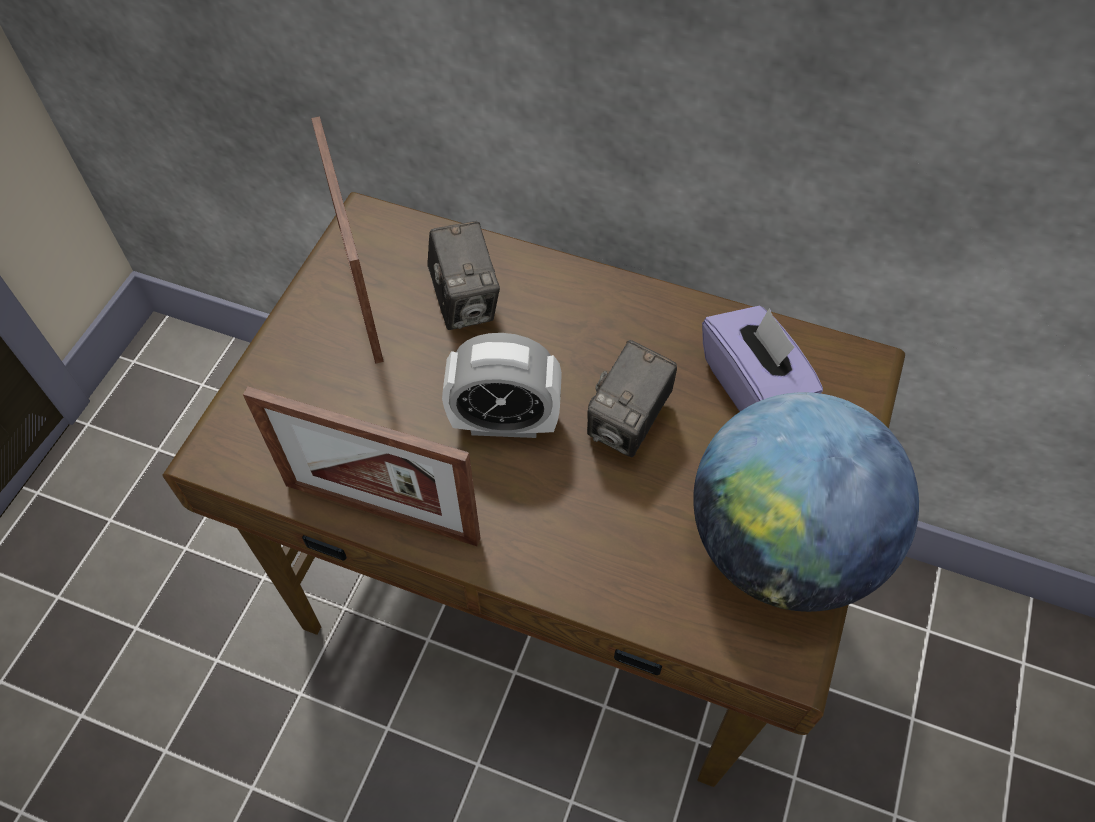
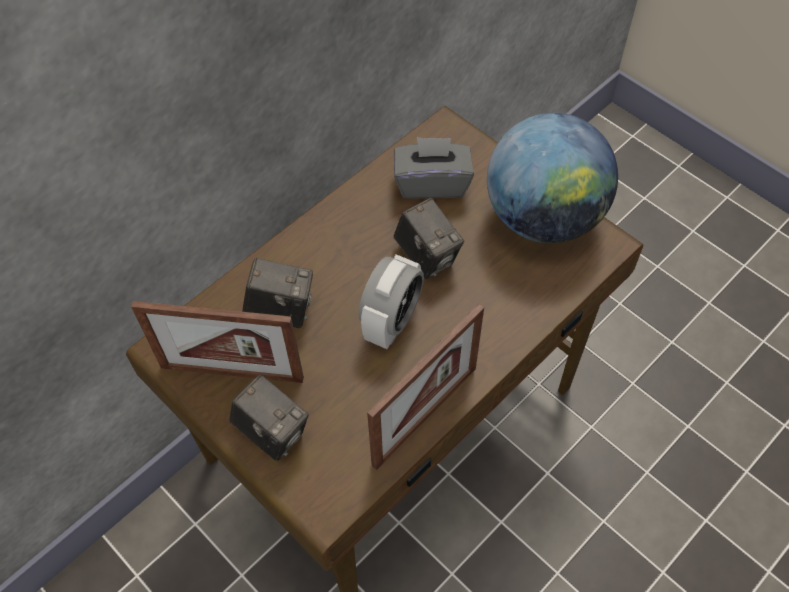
camera: 65 degrees left, 0 degrees up
purple tissue box [702,305,823,412] -> grey tissue box [394,137,474,199]
none -> camera [229,374,309,461]

